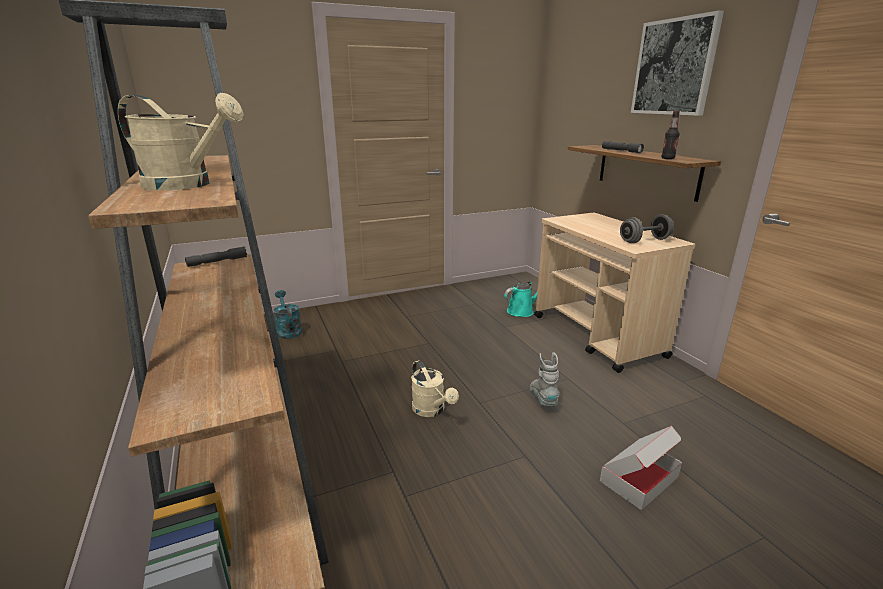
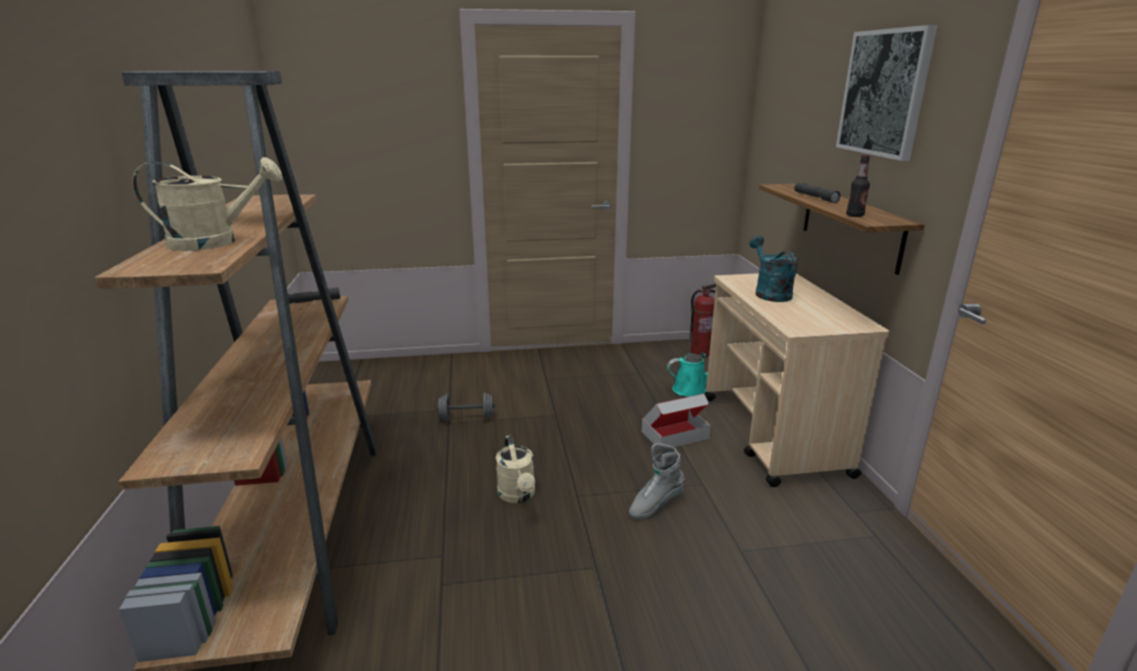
camera: 15 degrees right, 0 degrees up
beige watering can [118,93,244,190] -> beige watering can turned 45 degrees counterclockwise [132,157,282,251]
turquoise watering can [274,290,302,339] -> turquoise watering can moved to [749,236,798,302]
grey boot [530,352,559,406] -> grey boot turned 135 degrees counterclockwise [629,443,685,519]
cardboard box [600,426,682,510] -> cardboard box moved to [642,394,711,447]
grey dumbbell [620,214,674,243] -> grey dumbbell moved to [437,393,495,421]
none -> fire extinguisher [689,284,716,357]

